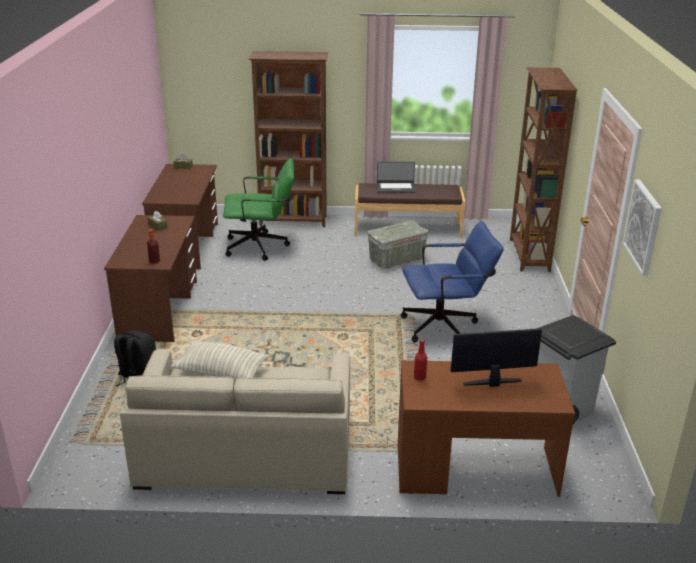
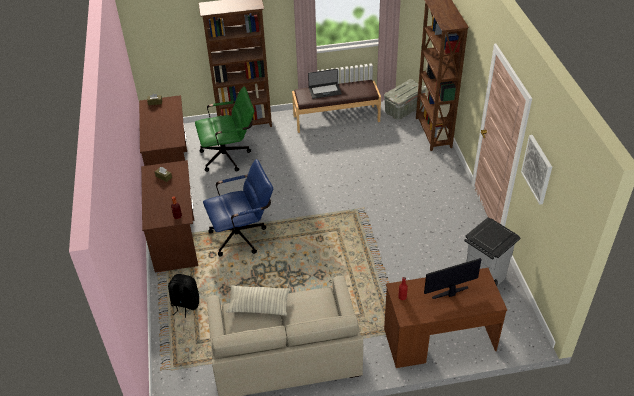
camera: 10 degrees left, 15 degrees up
grey storage box [368,221,428,269] -> grey storage box moved to [384,79,426,120]
blue office chair [400,221,504,343] -> blue office chair moved to [203,159,273,257]

